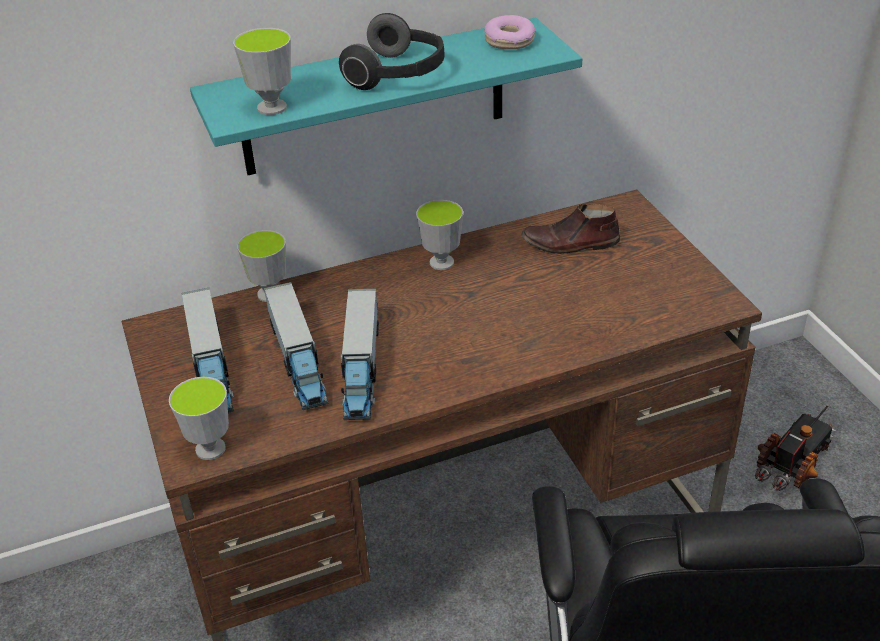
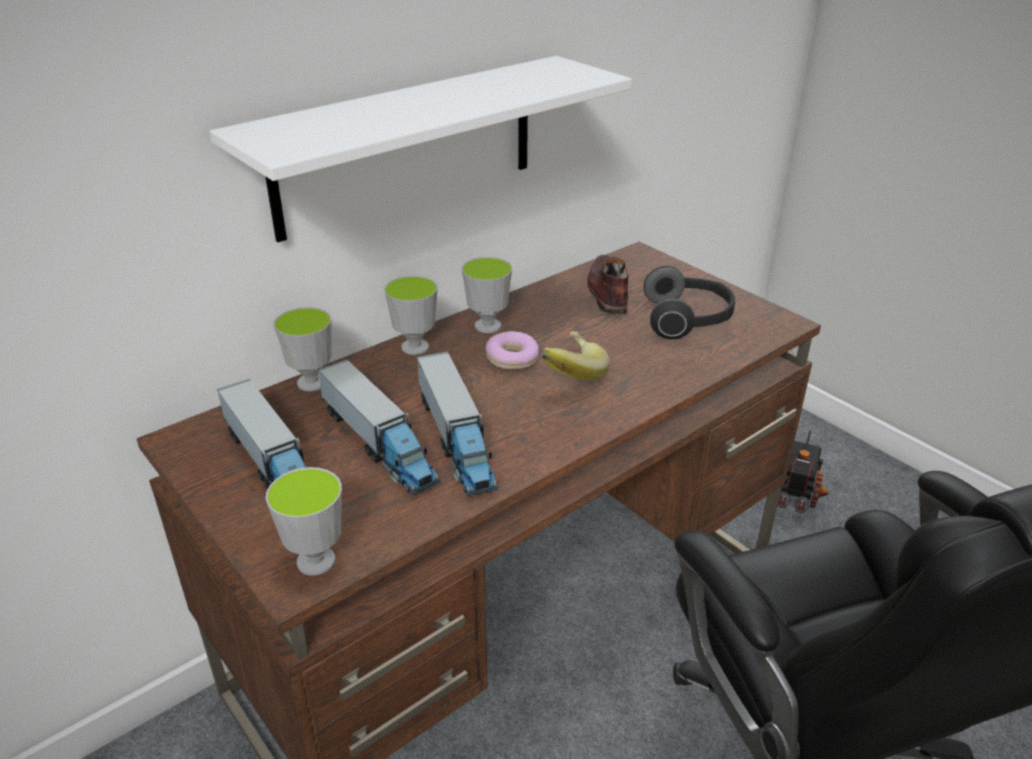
camera: 20 degrees left, 5 degrees down
turquoise shelf [190,18,582,175] -> white shelf [209,56,632,242]
cup [233,28,291,115] -> cup moved to [384,276,438,355]
headphones [339,13,444,90] -> headphones moved to [643,266,735,339]
donut [484,15,535,49] -> donut moved to [486,331,539,370]
brown shoe [521,204,620,254] -> brown shoe turned 105 degrees clockwise [587,255,628,315]
none -> banana [541,332,610,381]

